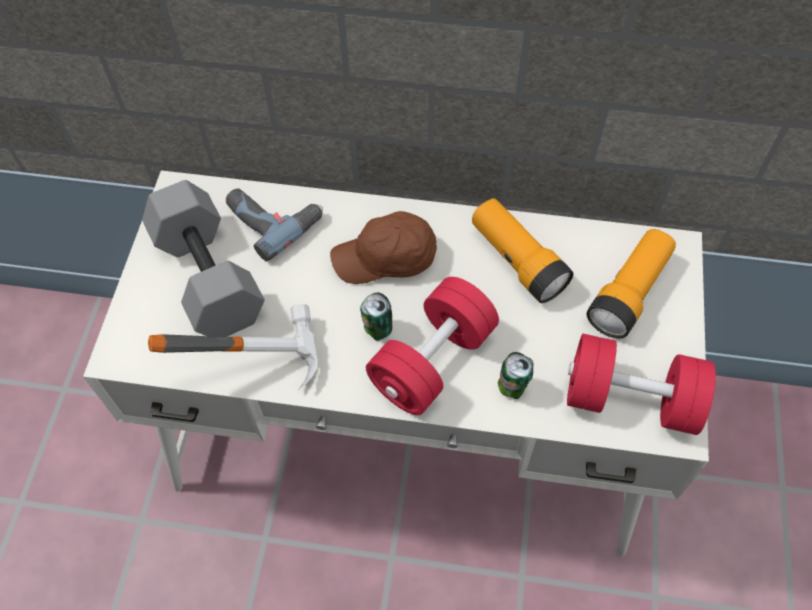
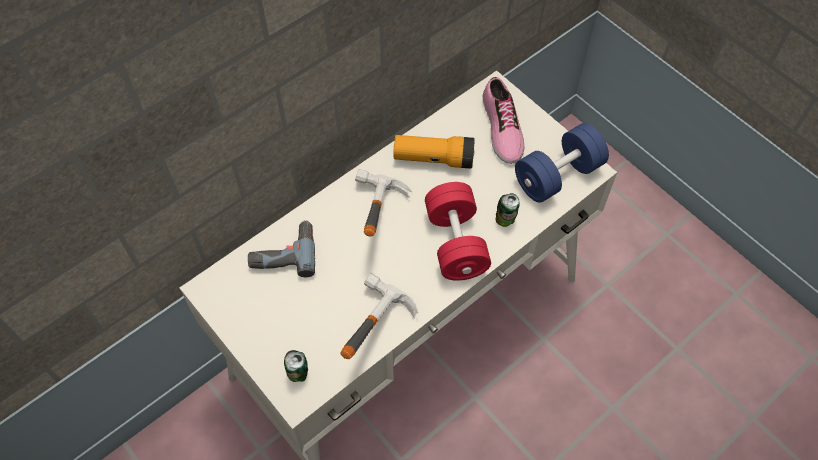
camera: 50 degrees left, 0 degrees up
grey dumbbell [142,180,265,337] -> none
brown cap [330,211,437,284] -> hammer [355,169,412,237]
can [360,292,392,341] -> can moved to [284,350,308,382]
red dumbbell [567,334,716,435] -> blue dumbbell [515,123,609,203]
flashlight [587,229,676,339] -> shoe [483,77,524,164]

